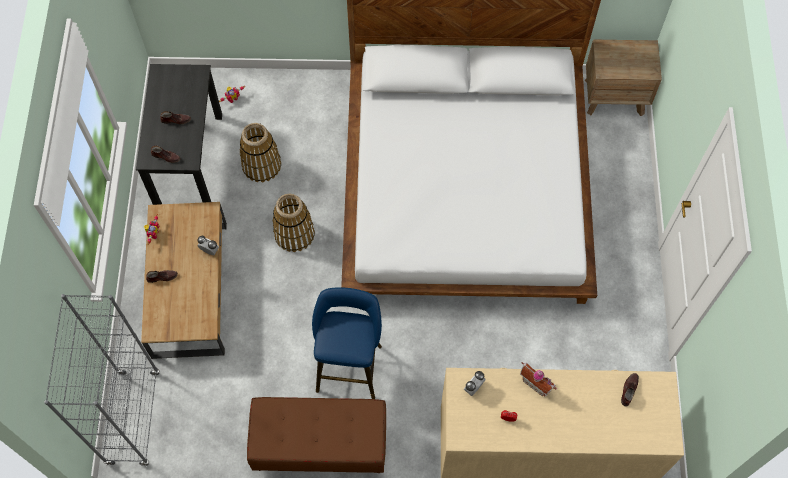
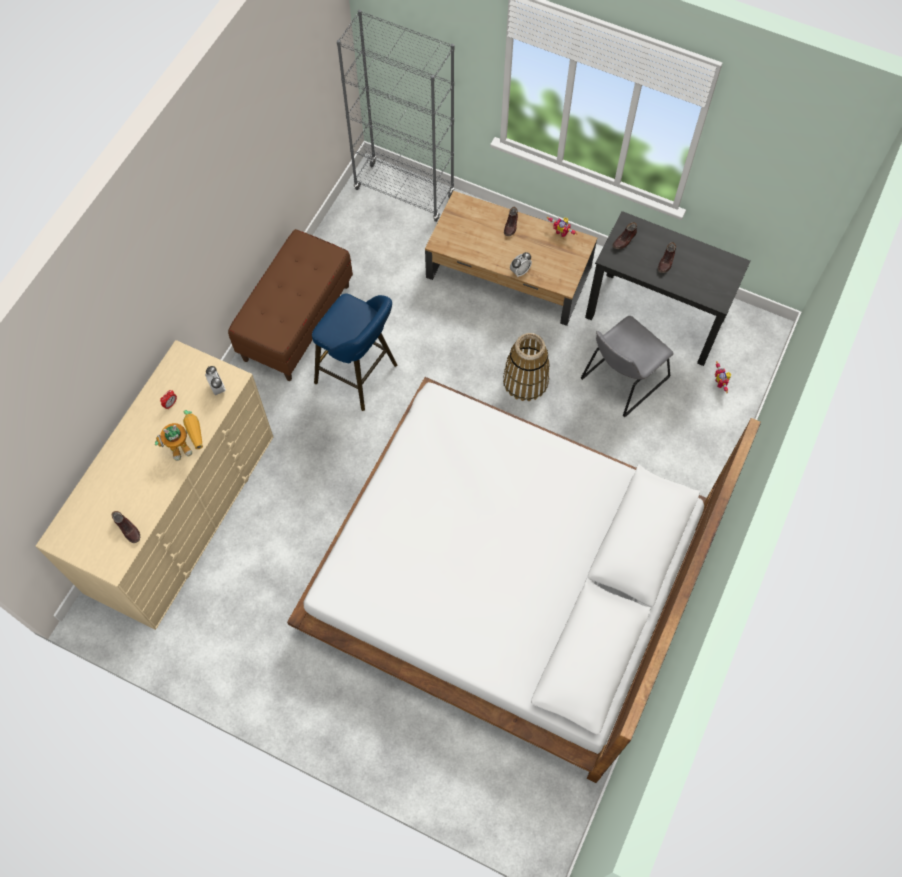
camera: 115 degrees right, 0 degrees up
basket [240,123,281,182] -> grey chair [581,316,673,418]
toy house [520,362,557,397] -> toy robot [155,410,203,461]
brown nightstand [585,39,662,116] -> none

